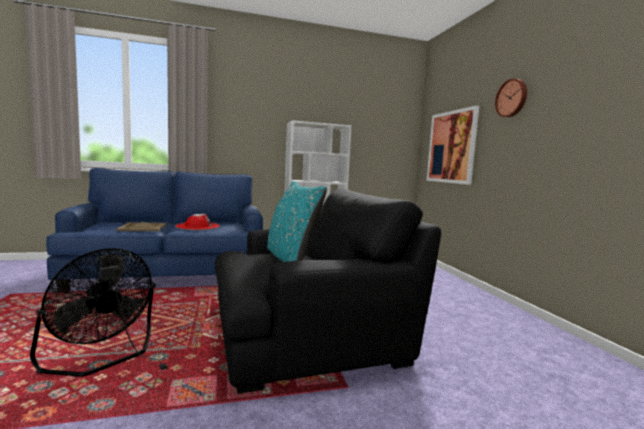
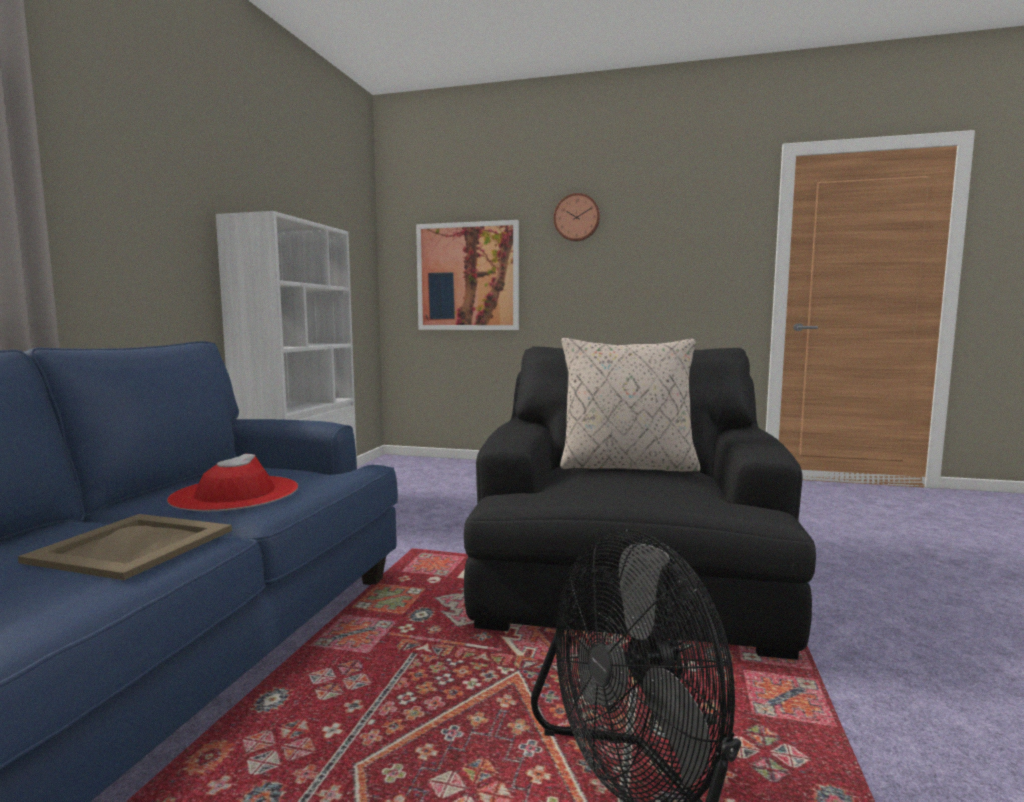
camera: 60 degrees left, 0 degrees up
turquoise pillow [267,181,327,262] -> beige pillow [560,338,701,473]

